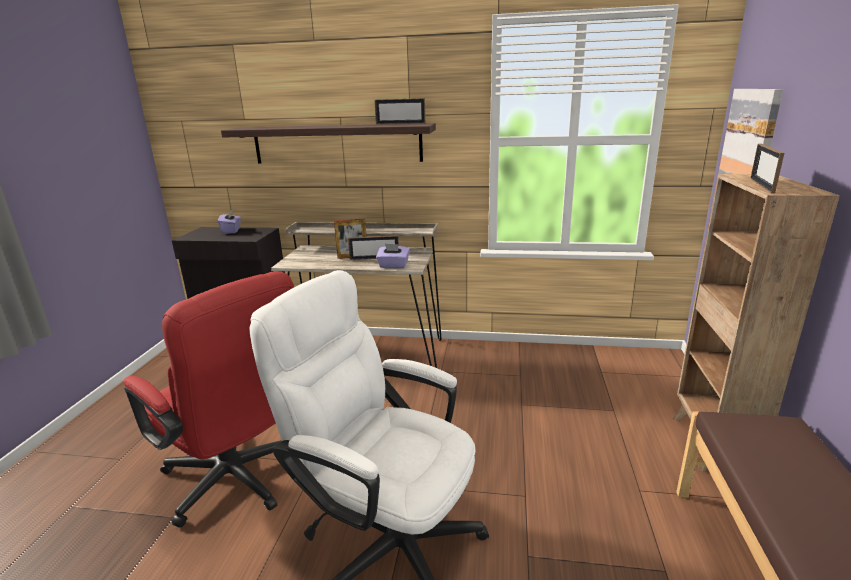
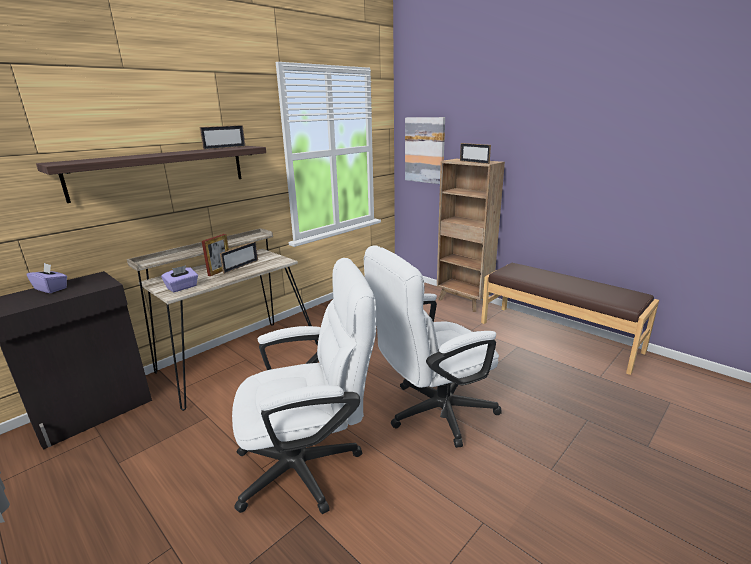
camera: 55 degrees left, 0 degrees up
red office chair [124,271,294,528] -> white office chair [232,258,376,514]
purple tissue box [376,244,410,268] -> purple tissue box moved to [161,265,198,292]

